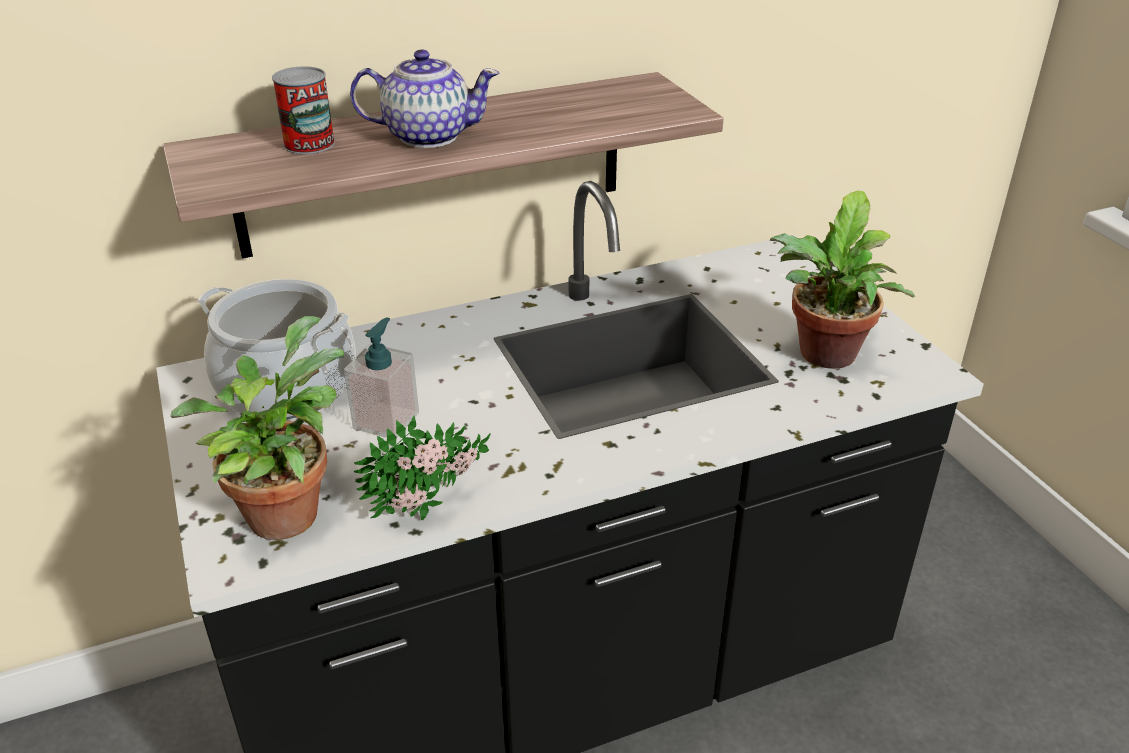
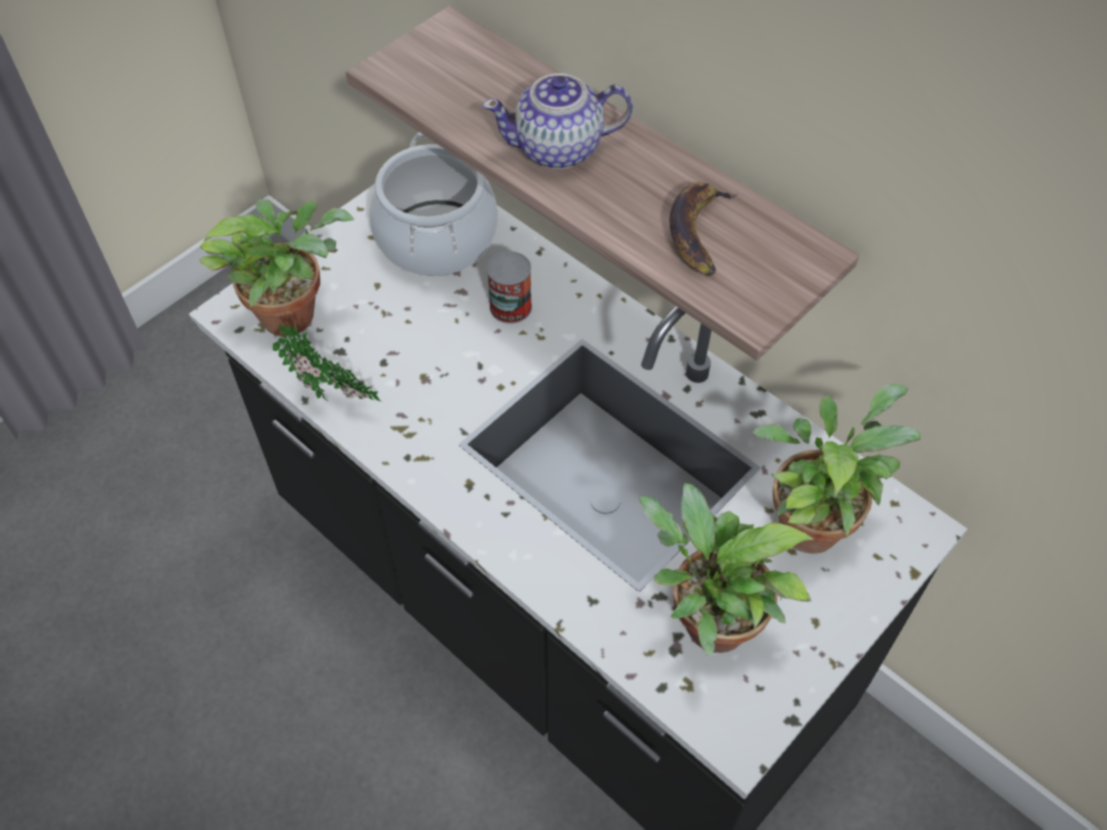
camera: 65 degrees right, 20 degrees up
can [272,66,335,154] -> can moved to [487,251,532,324]
soap dispenser [344,317,419,439] -> none
teapot [350,50,500,148] -> teapot turned 105 degrees clockwise [482,73,633,169]
none -> banana [670,182,738,276]
none -> potted plant [753,384,921,554]

